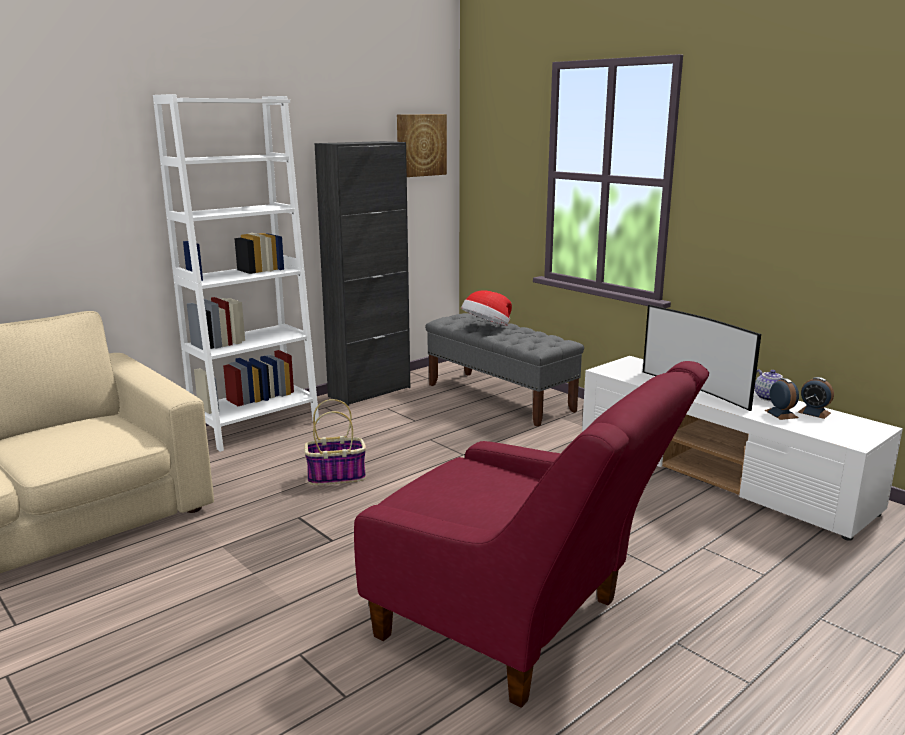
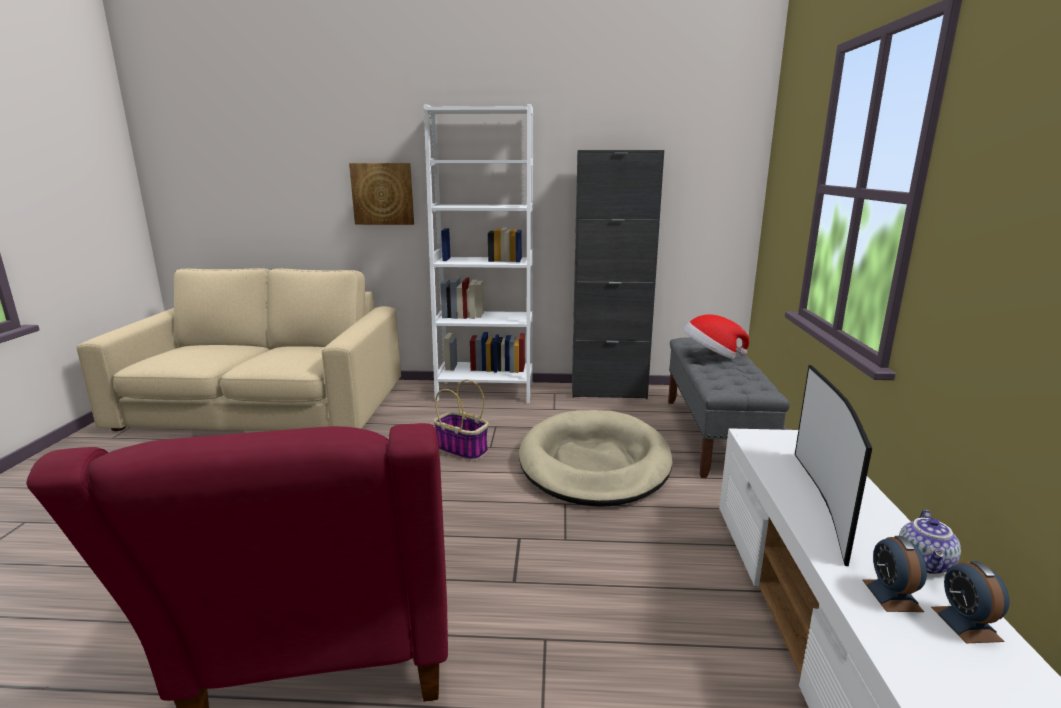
camera: 45 degrees right, 0 degrees up
picture [397,114,447,177] -> picture moved to [349,163,414,225]
alarm clock [764,378,799,420] -> alarm clock turned 150 degrees clockwise [862,536,927,612]
none -> beige dog bed [519,410,673,506]

